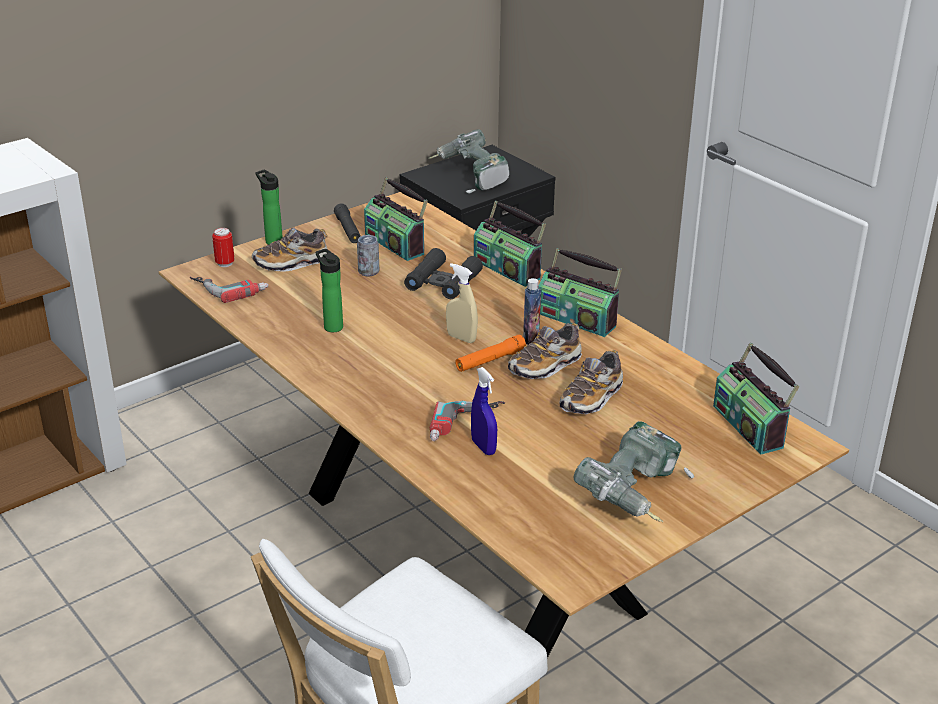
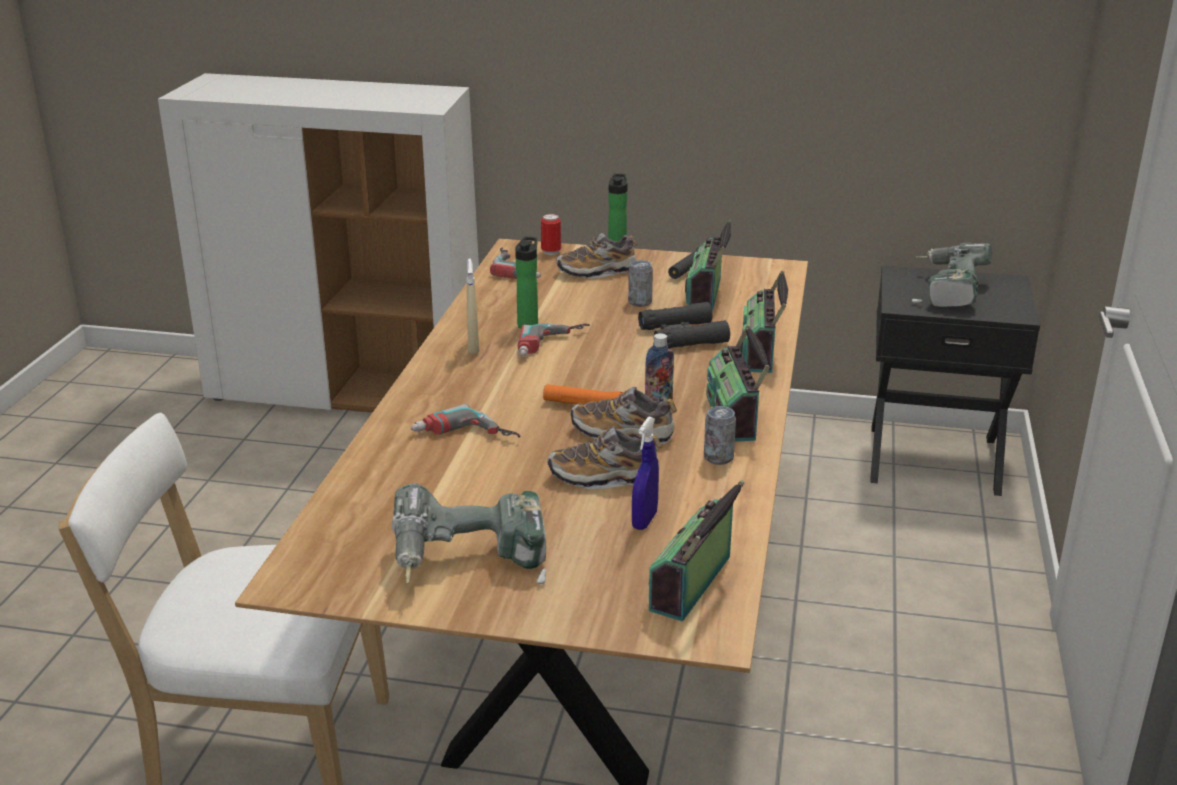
camera: 50 degrees right, 5 degrees down
shoe [252,227,328,272] -> shoe turned 45 degrees counterclockwise [556,233,637,279]
beige spray bottle [446,263,478,343] -> beige spray bottle moved to [467,258,479,354]
blue spray bottle [471,367,497,455] -> blue spray bottle moved to [632,417,659,530]
none -> power drill [518,323,590,357]
none -> can [704,406,736,465]

